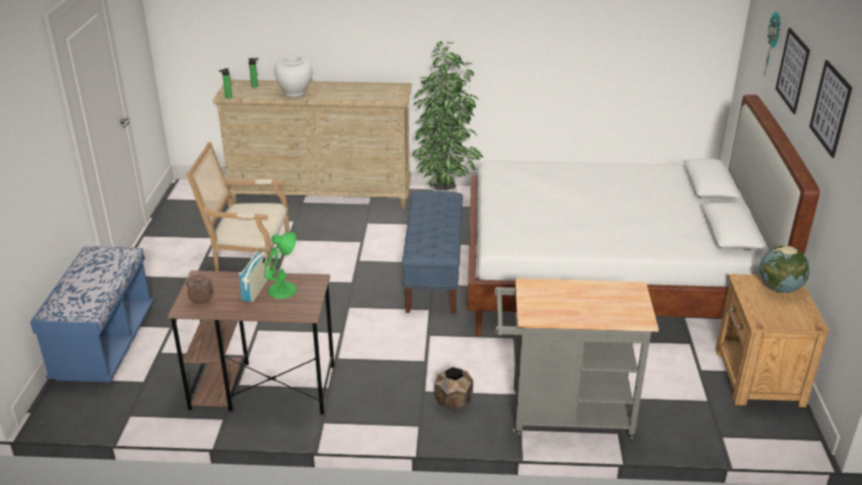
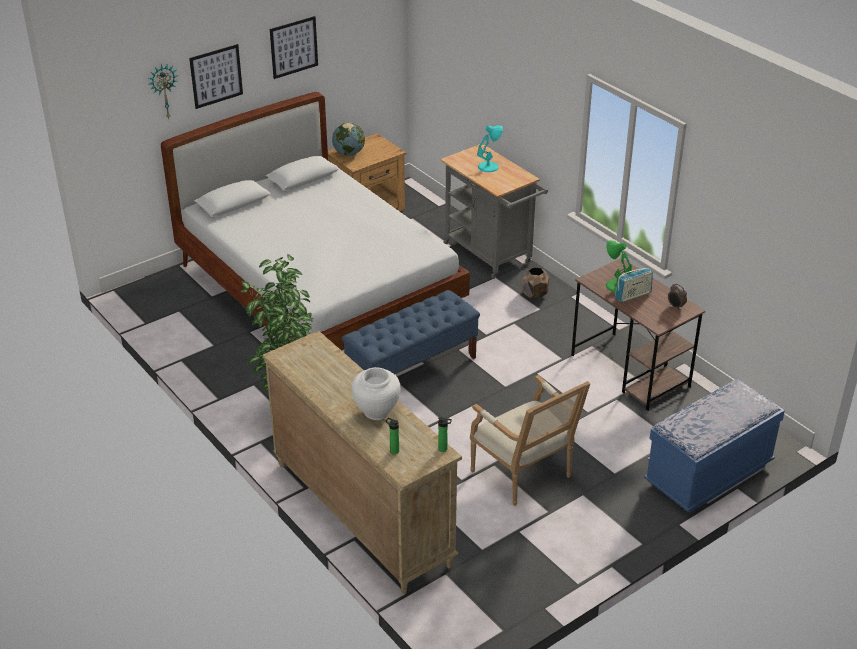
camera: 130 degrees left, 5 degrees up
none -> turquoise table lamp [477,125,503,172]

